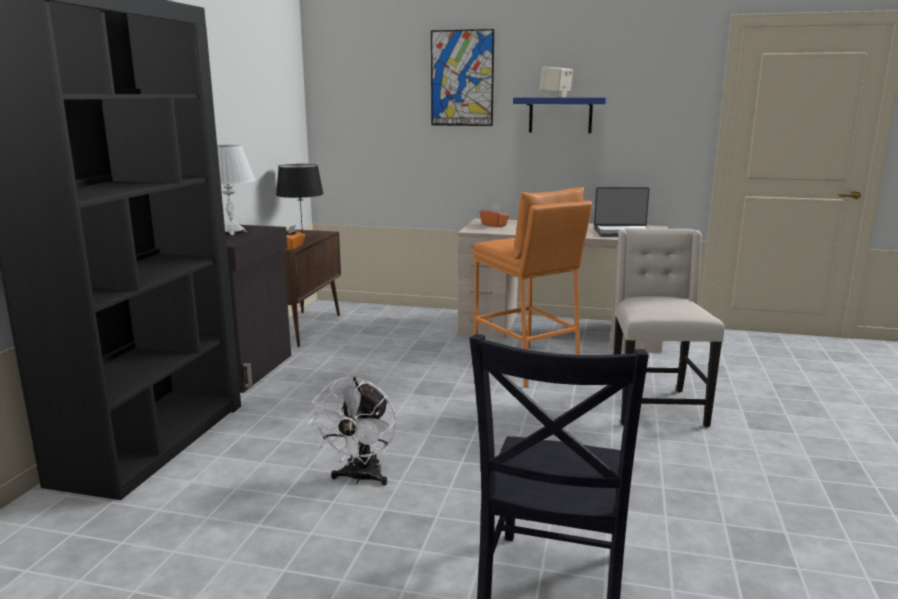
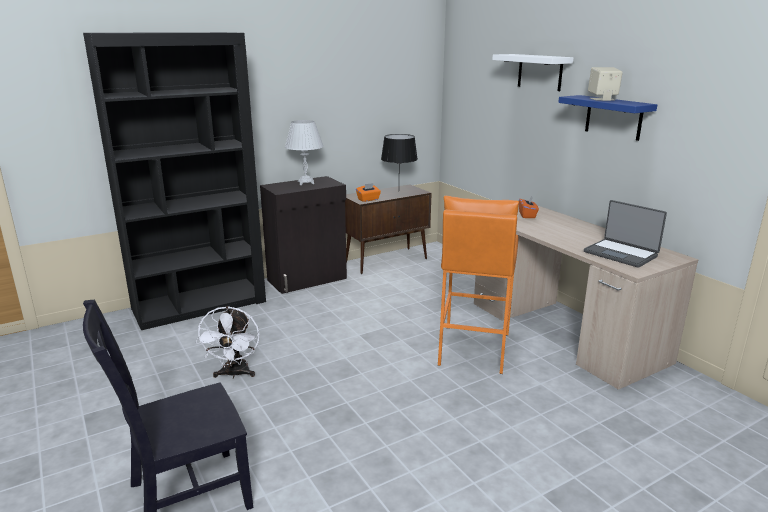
camera: 45 degrees right, 5 degrees up
white fan [308,377,397,486] -> white fan turned 60 degrees counterclockwise [196,306,260,379]
picture [431,29,494,126] -> white shelf [492,54,573,91]
beige chair [613,228,724,427] -> none

